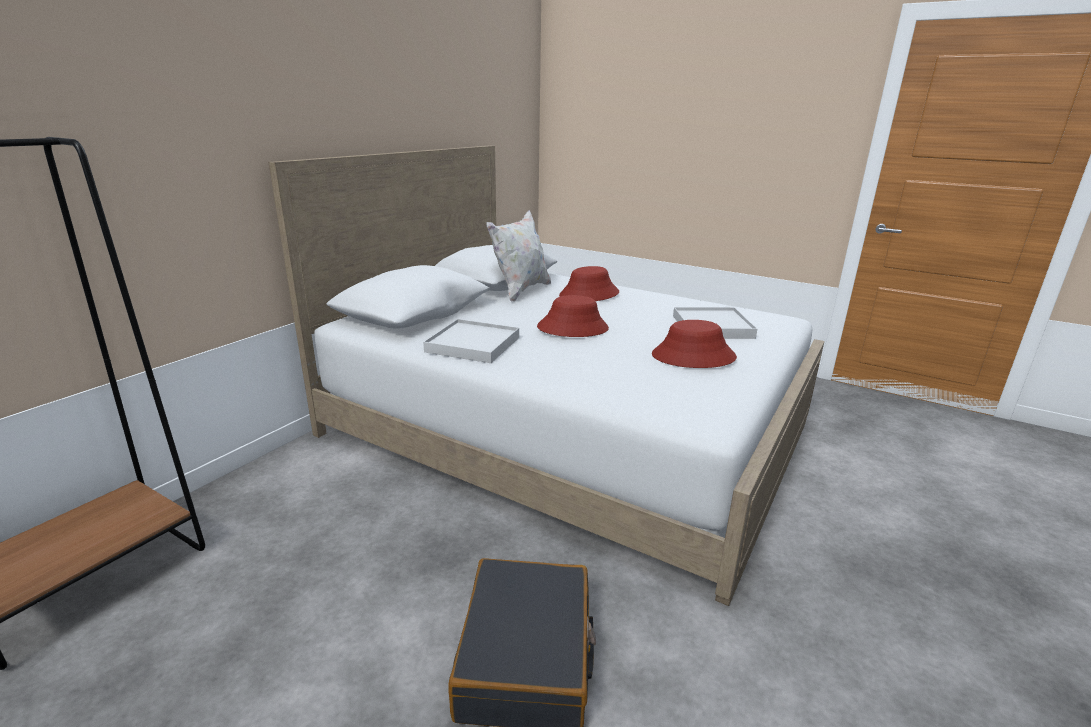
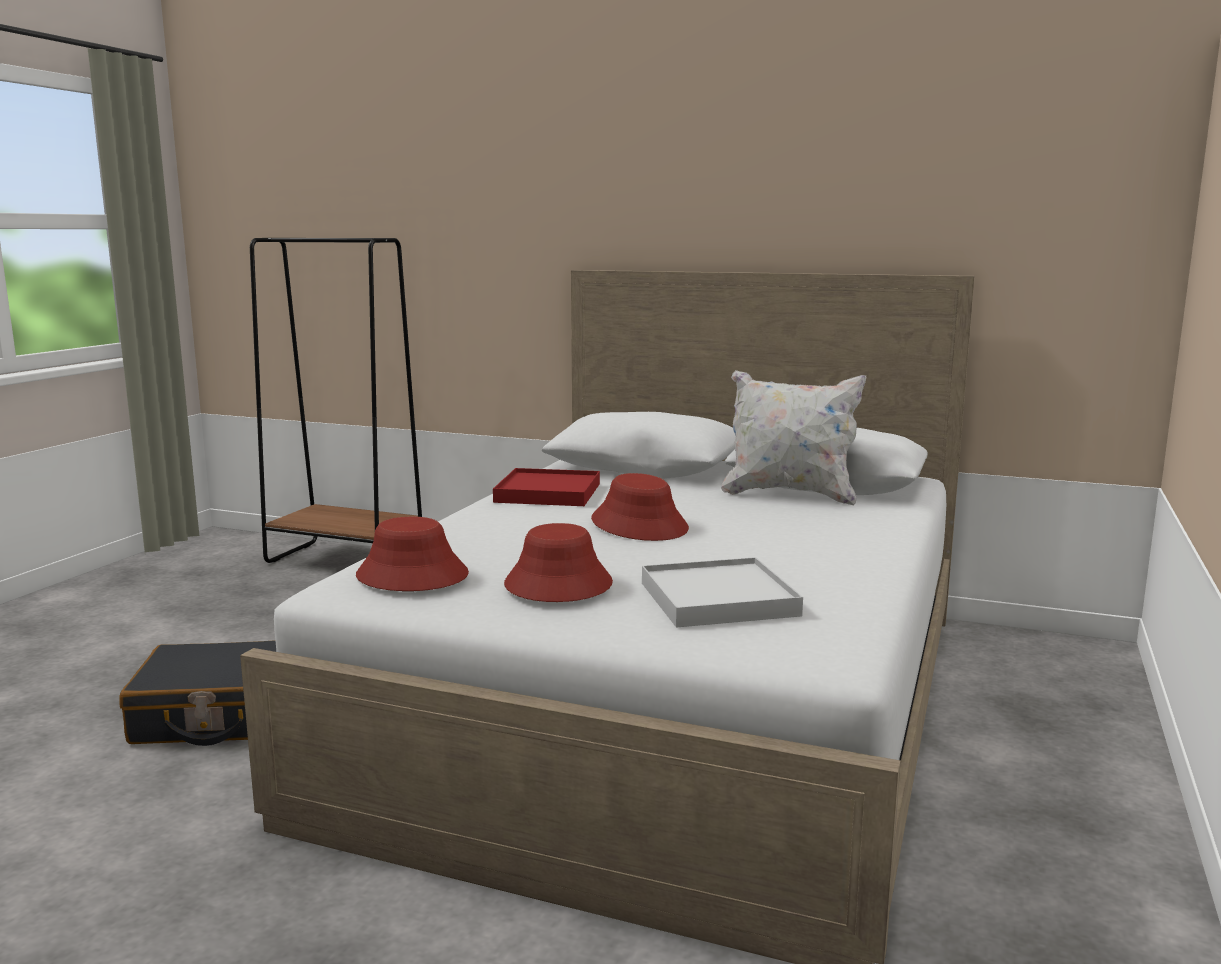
camera: 80 degrees right, 10 degrees down
white tray [423,319,519,363] -> red tray [493,468,600,506]
red hat [559,266,619,301] -> red hat moved to [356,517,469,591]

